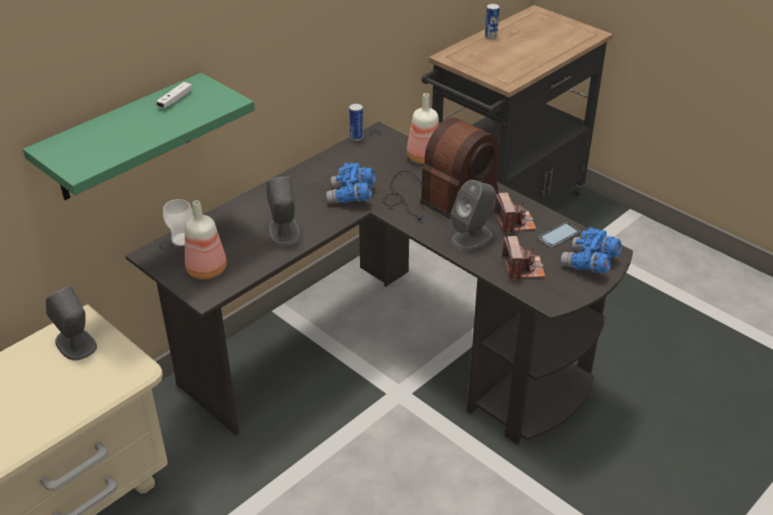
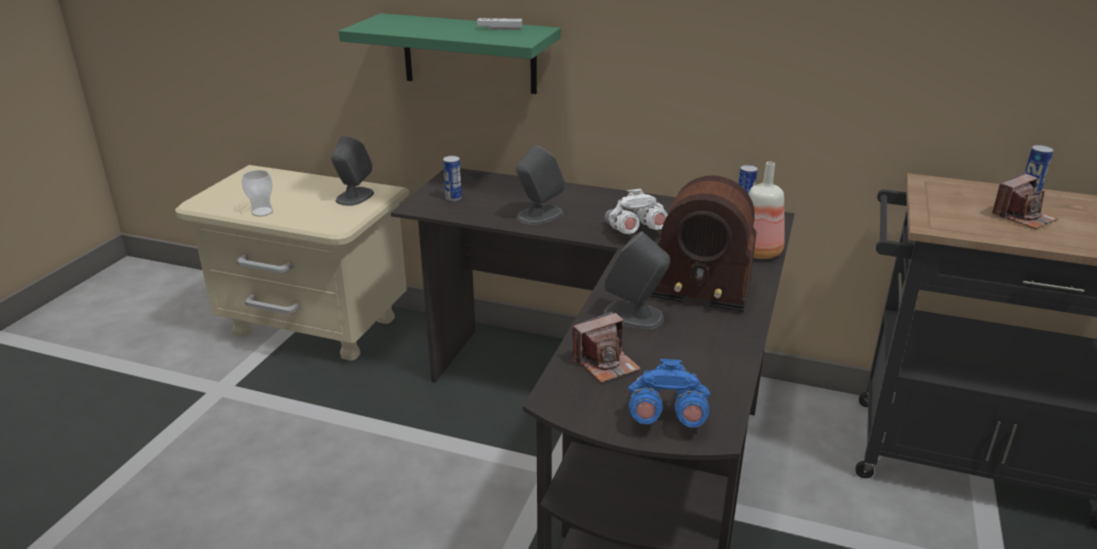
camera: 65 degrees right, 10 degrees down
cup [163,199,193,246] -> cup moved to [242,170,273,217]
bottle [185,200,227,279] -> can [443,156,462,202]
blue binoculars [326,163,375,204] -> white binoculars [604,189,668,234]
camera [493,192,536,234] -> camera moved to [992,173,1059,229]
phone [539,223,579,247] -> none

